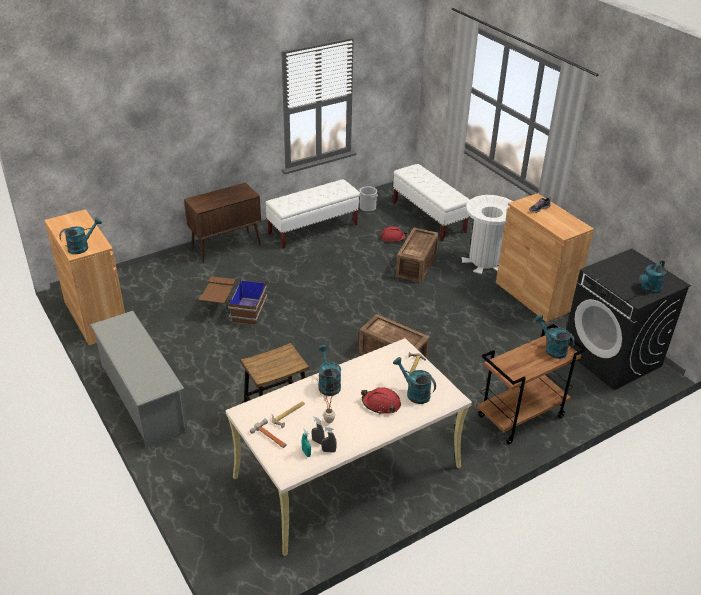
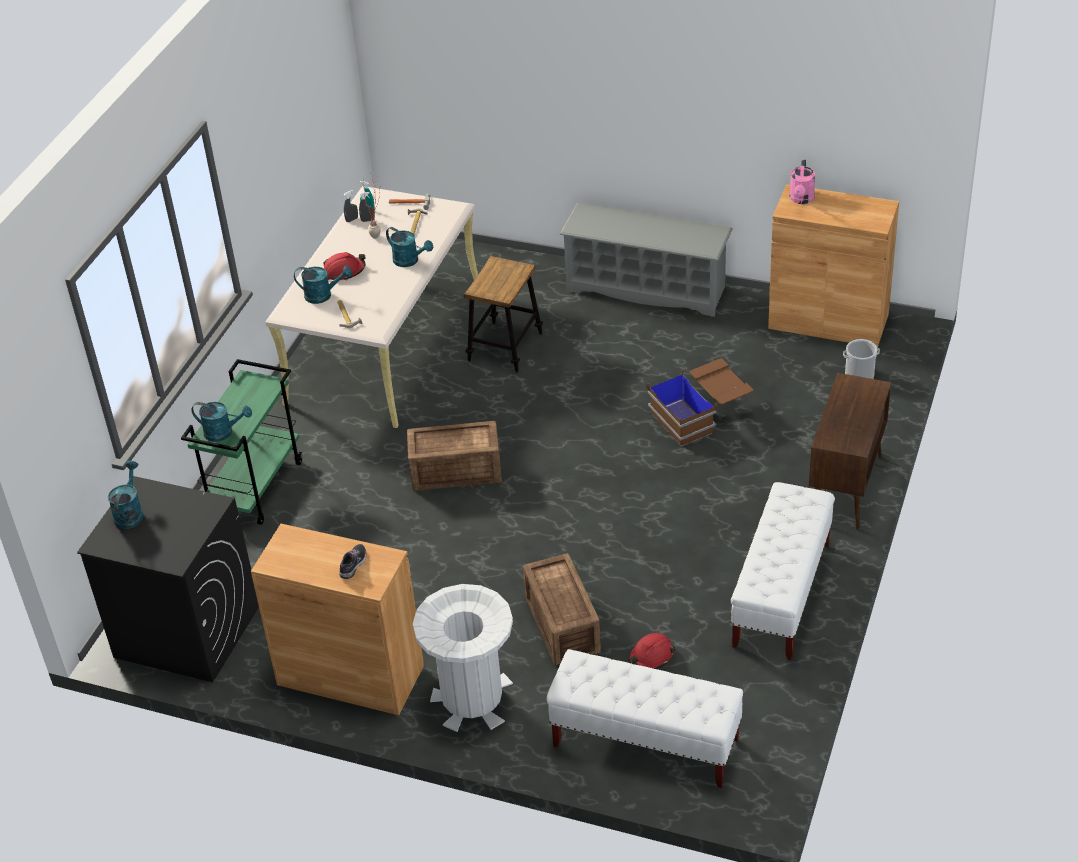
camera: 145 degrees right, 5 degrees up
turquoise watering can [59,217,102,254] -> pink watering can [789,159,815,204]
bucket [359,186,378,212] -> bucket moved to [843,339,880,379]
brown cart [477,324,587,444] -> green cart [181,359,302,525]

